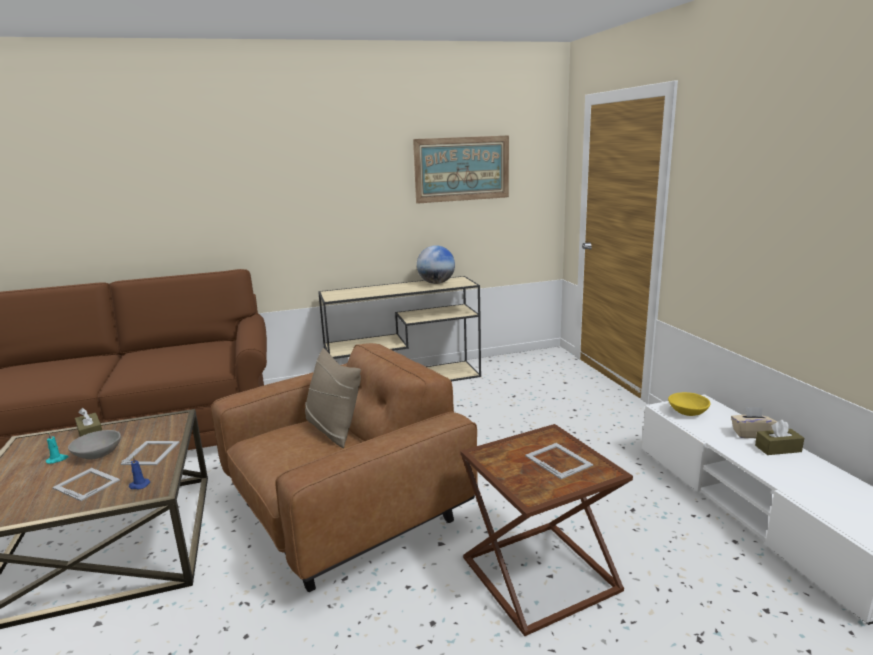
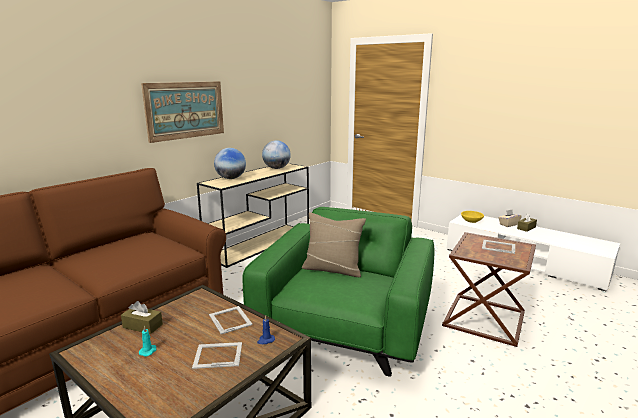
camera: 35 degrees left, 0 degrees up
grey bowl [68,430,121,460] -> none
brown armchair [211,343,478,592] -> green armchair [243,207,434,377]
picture [413,135,509,204] -> picture moved to [141,81,224,143]
none -> globe [214,148,246,179]

